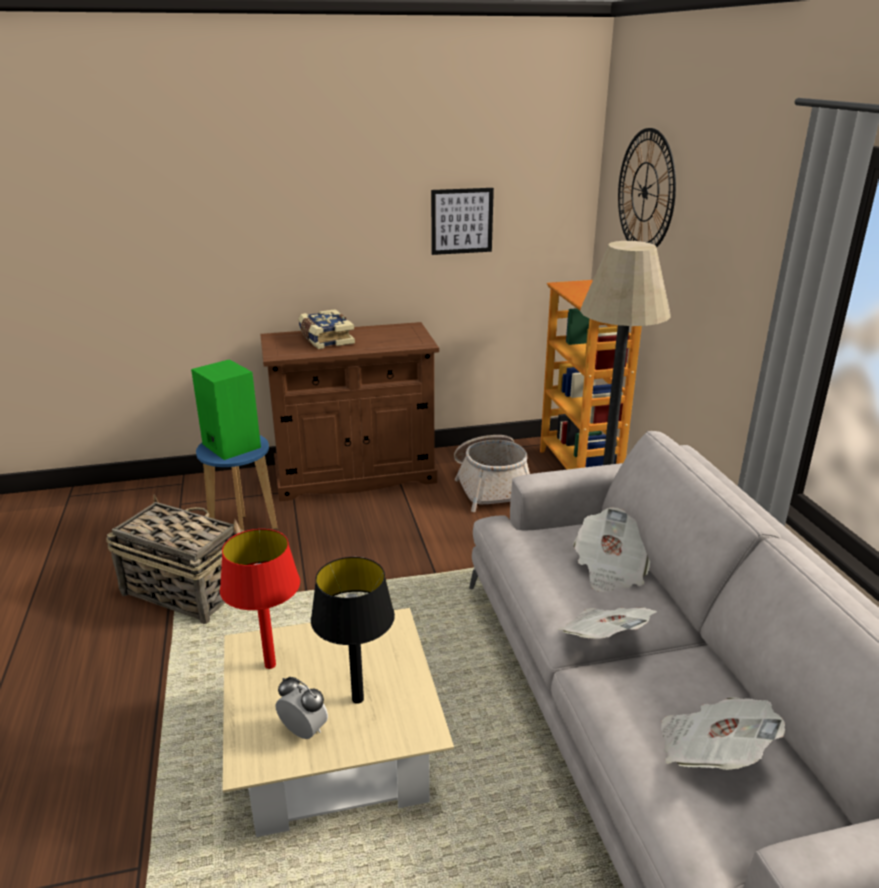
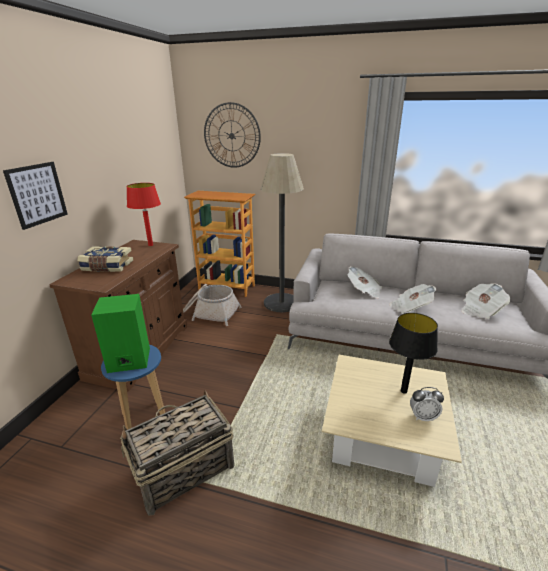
camera: 60 degrees left, 0 degrees up
red table lamp [220,529,300,669] -> red table lamp moved to [127,183,161,246]
alarm clock [275,677,328,739] -> alarm clock turned 150 degrees counterclockwise [410,387,444,421]
picture [431,188,494,255] -> picture moved to [3,162,68,230]

